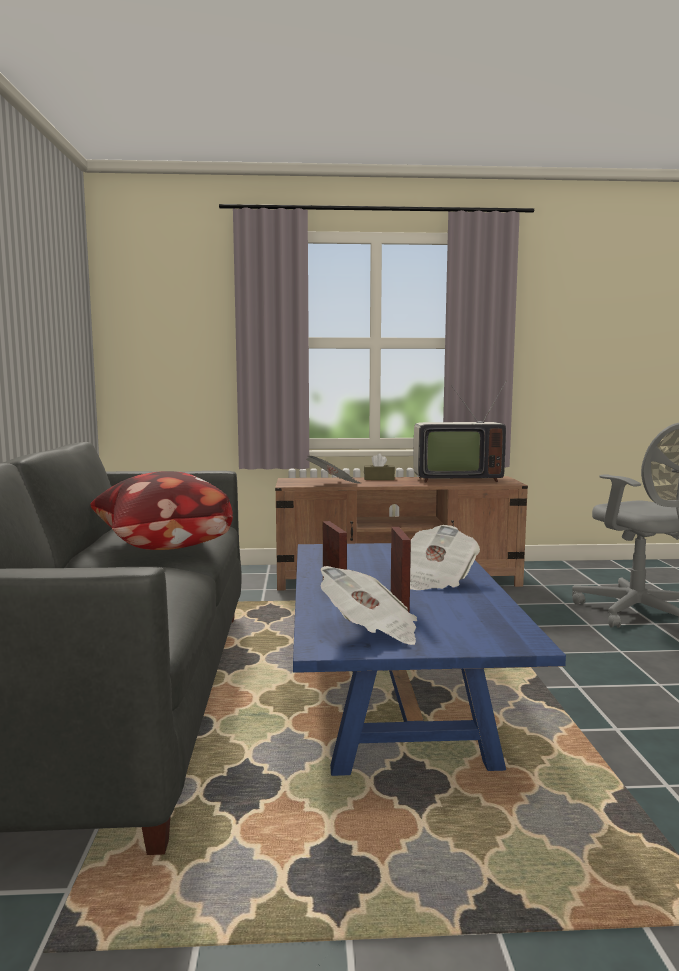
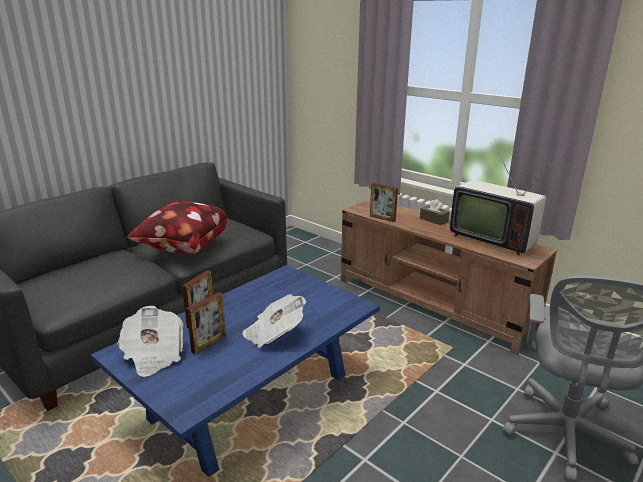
camera: 45 degrees right, 15 degrees up
newspaper [306,456,361,484] -> picture frame [370,183,398,222]

